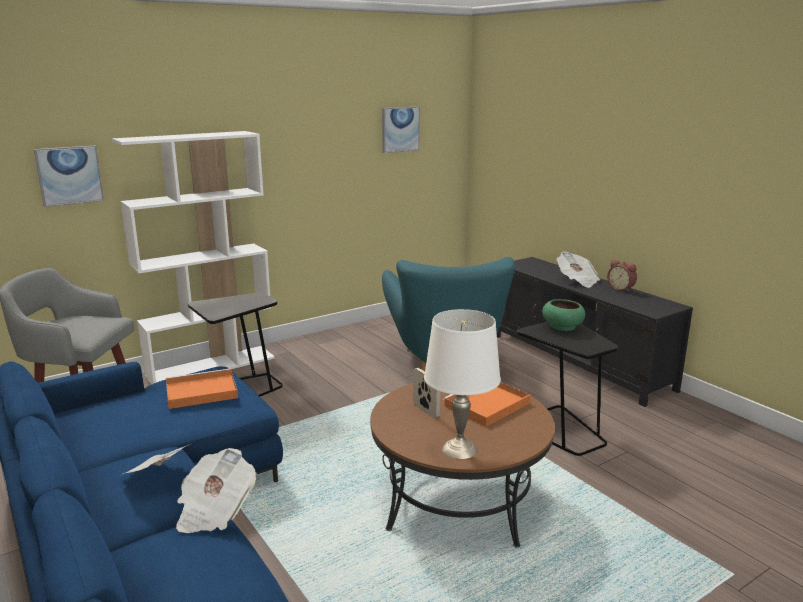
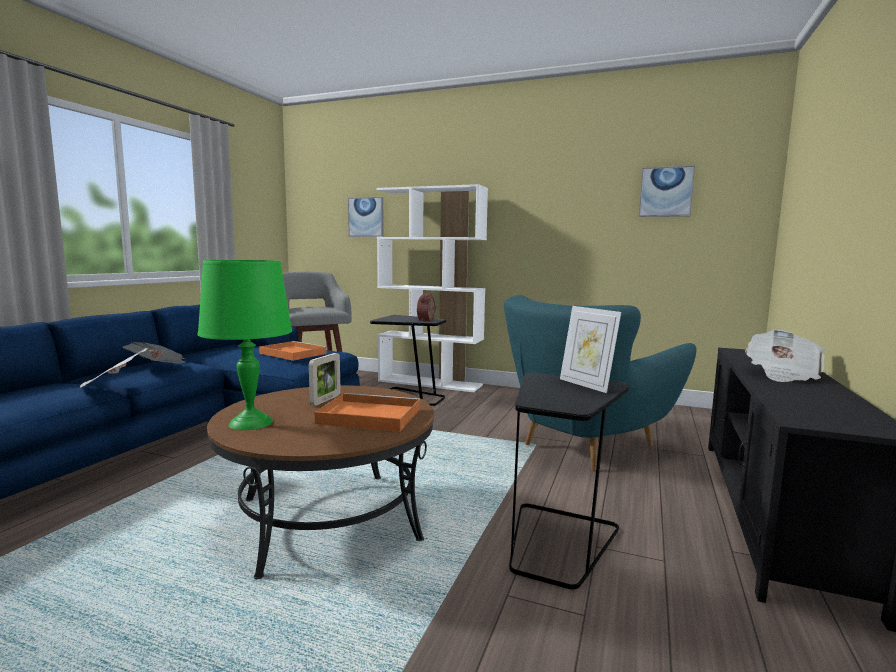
camera: 55 degrees right, 10 degrees down
white table lamp [424,309,501,459] -> green table lamp [198,260,292,430]
green bowl [542,299,585,331] -> picture frame [560,306,621,393]
alarm clock [607,259,637,292] -> alarm clock moved to [417,293,437,322]

